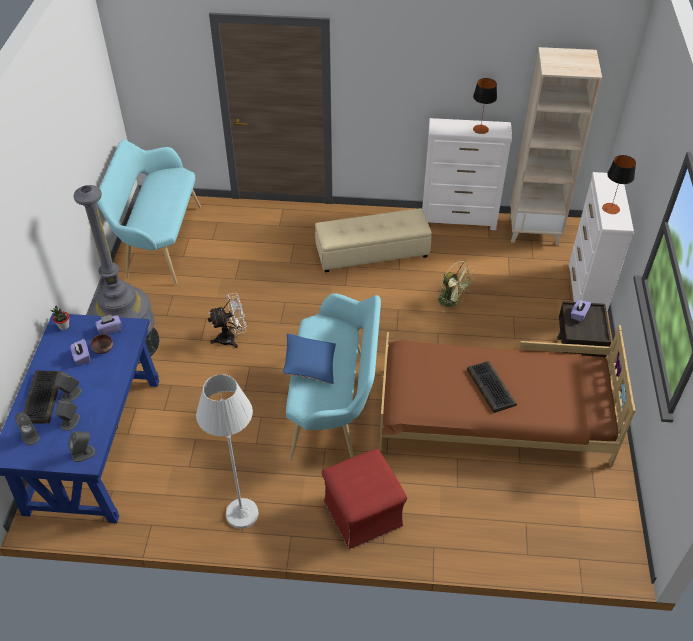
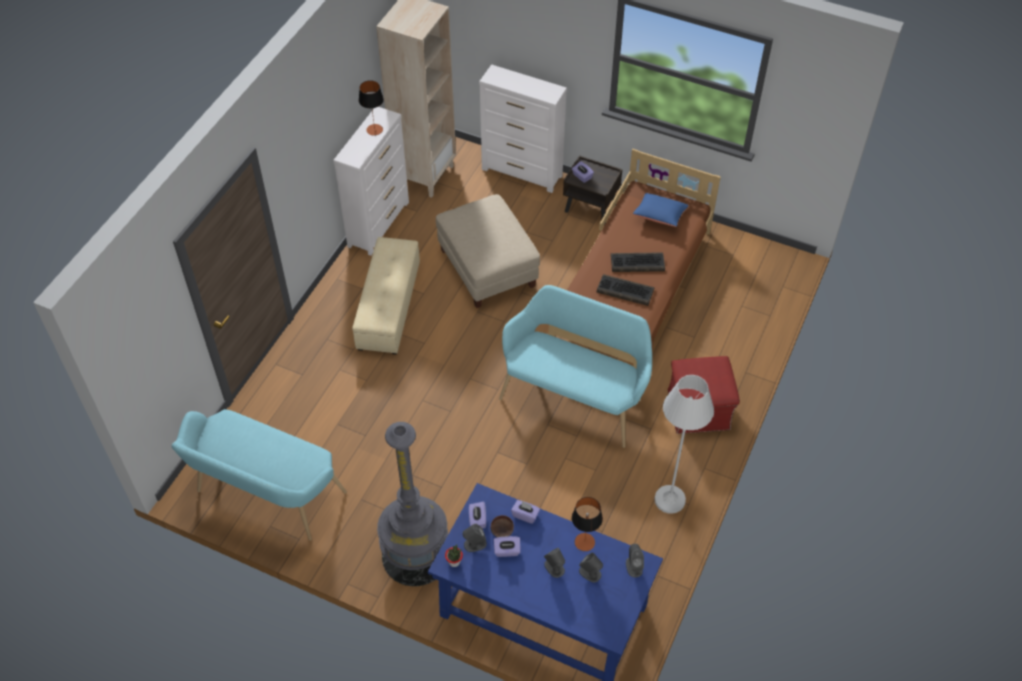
camera: 70 degrees left, 5 degrees up
grey speaker [15,412,40,445] -> grey speaker moved to [463,524,487,552]
keyboard [24,371,61,424] -> keyboard moved to [596,274,654,306]
white fan [208,293,246,348] -> none
blue pillow [283,333,336,384] -> blue pillow moved to [633,193,689,227]
green fan [438,261,474,313] -> beige ottoman [436,194,540,308]
table lamp [602,155,636,214] -> table lamp moved to [572,497,603,551]
none -> purple tissue box [511,500,540,524]

